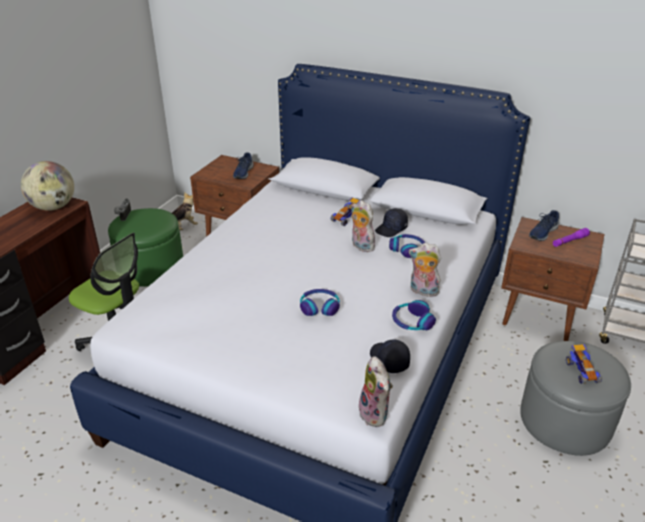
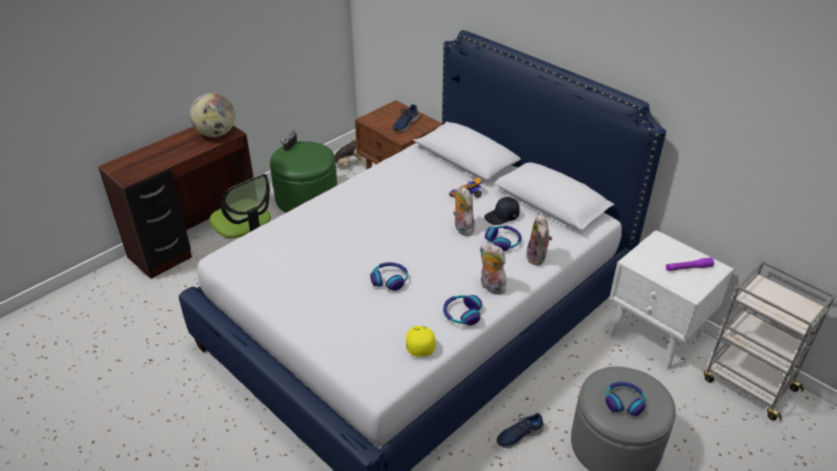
camera: 20 degrees right, 5 degrees up
plush toy [359,356,393,427] -> plush toy moved to [525,213,552,265]
black cap [370,339,410,373] -> yellow cap [406,326,436,357]
brown nightstand [501,217,604,341] -> white nightstand [609,230,734,370]
blue shoe [529,210,559,241] -> blue shoe moved to [496,413,545,448]
toy car [566,344,602,384] -> headphones [606,382,646,416]

